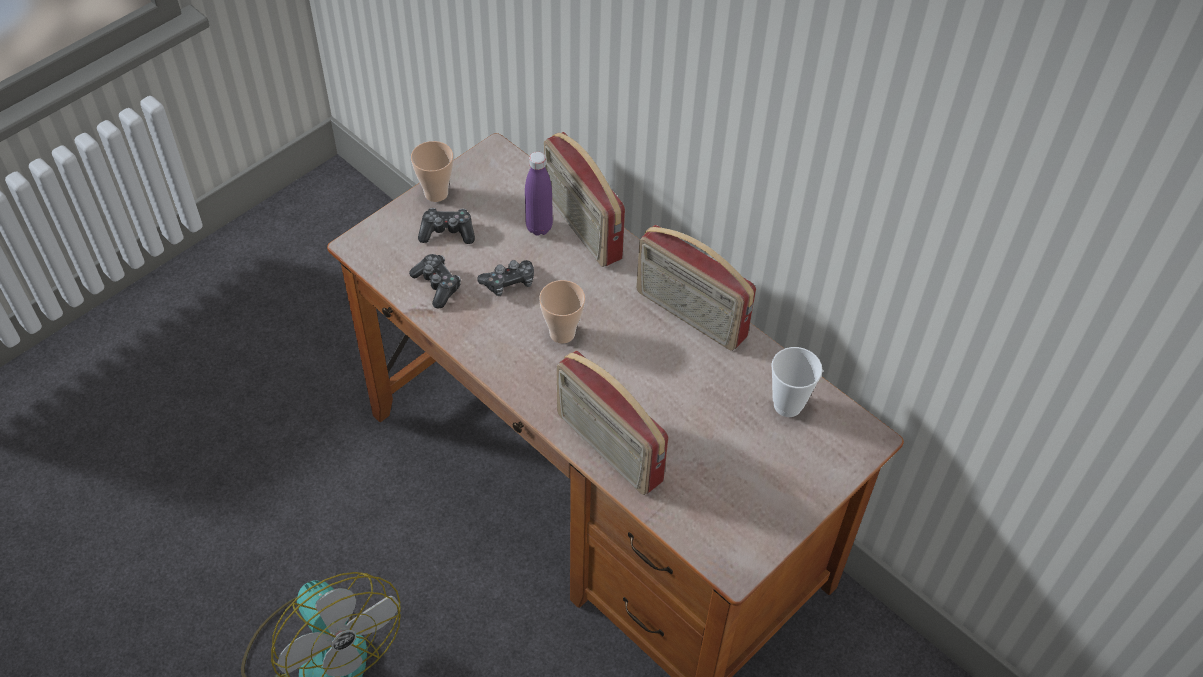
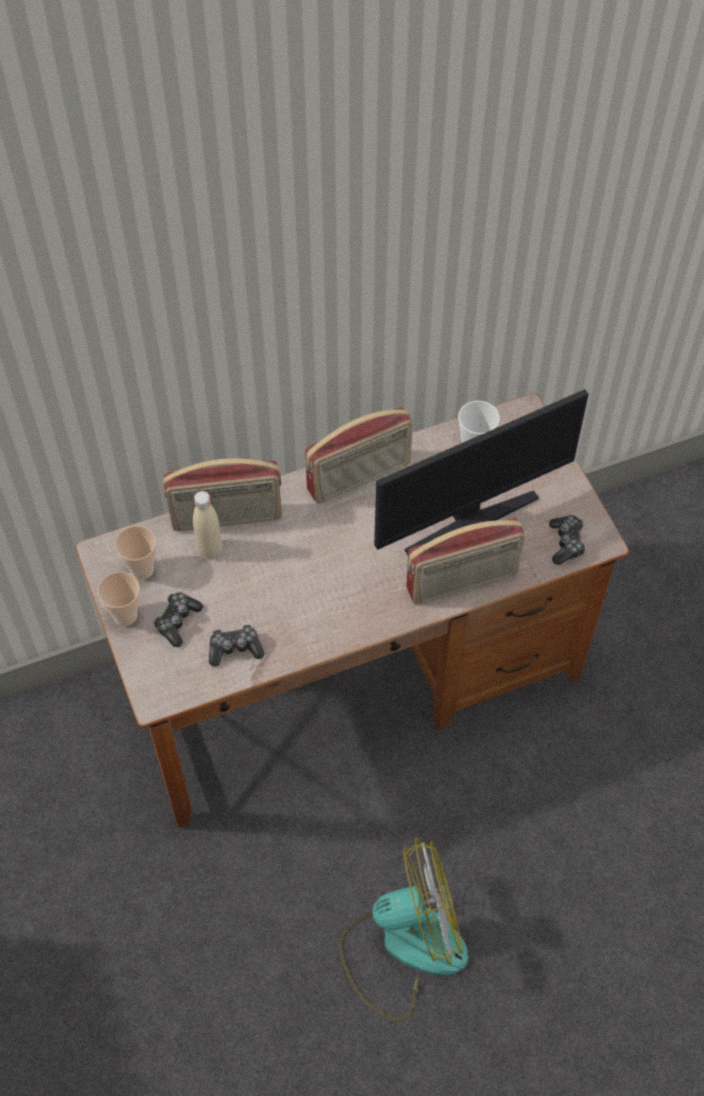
camera: 65 degrees left, 5 degrees up
game controller [477,260,534,296] -> game controller moved to [549,515,586,565]
purple bottle [525,152,553,236] -> beige bottle [193,491,222,559]
cup [539,280,585,344] -> cup moved to [115,526,157,580]
none -> monitor [374,389,589,555]

